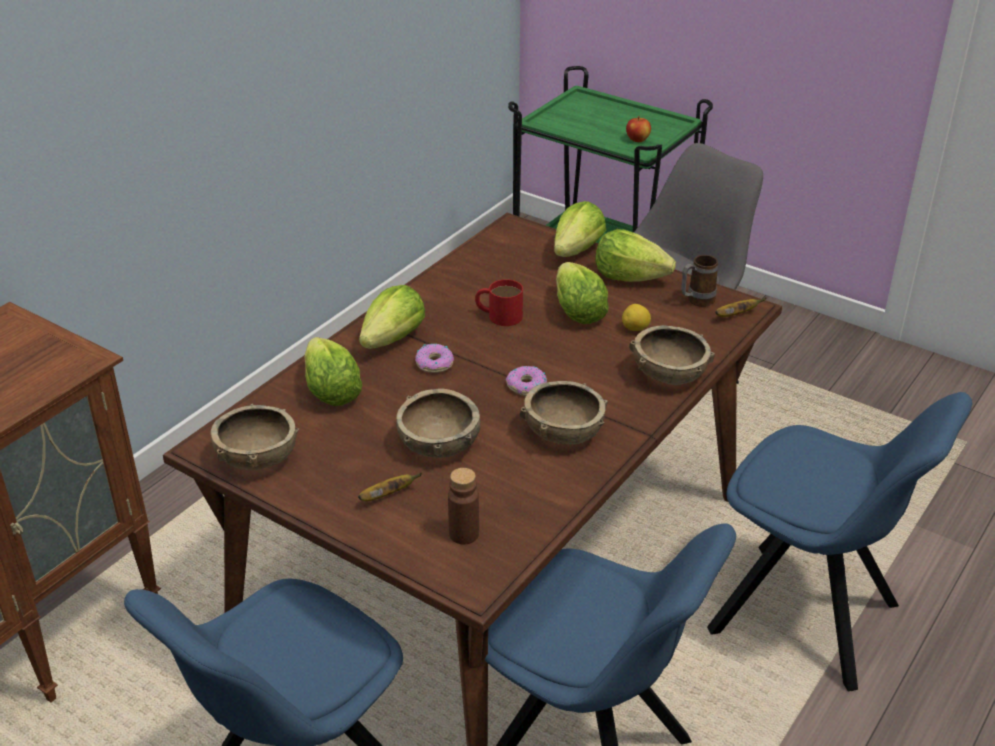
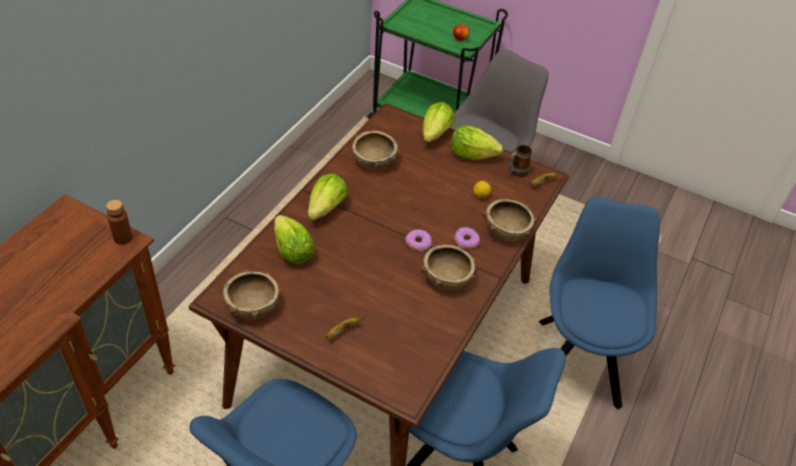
camera: 10 degrees left, 10 degrees up
brown bowl [396,388,481,458] -> brown bowl moved to [352,130,398,169]
donut [415,344,454,373] -> donut moved to [454,227,480,249]
brown bottle [448,468,479,544] -> brown bottle moved to [106,200,133,245]
red mug [475,279,523,326] -> none
lettuce [556,262,609,324] -> none
blue chair [707,392,972,691] -> blue chair turned 105 degrees counterclockwise [539,198,660,410]

